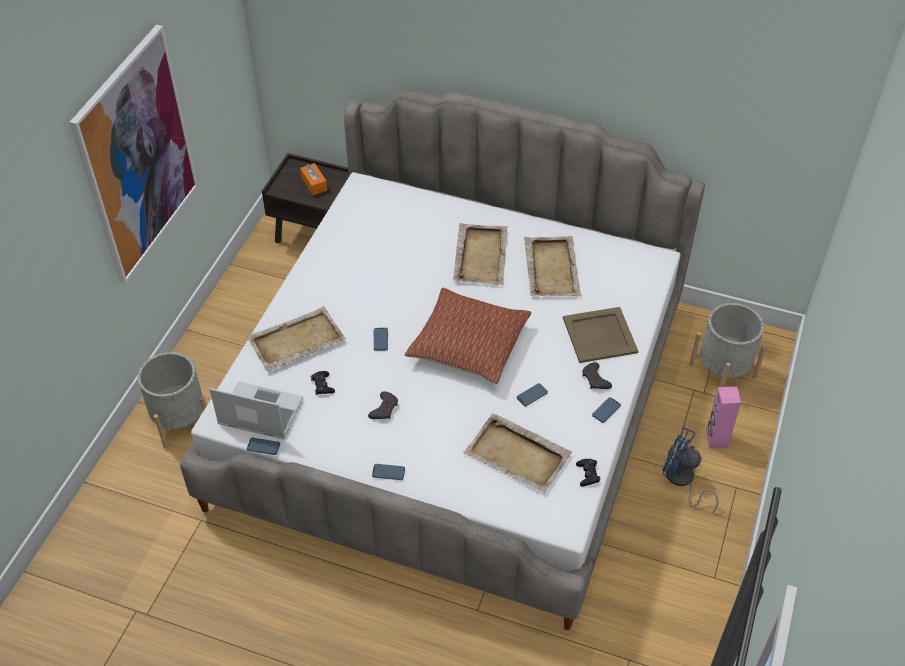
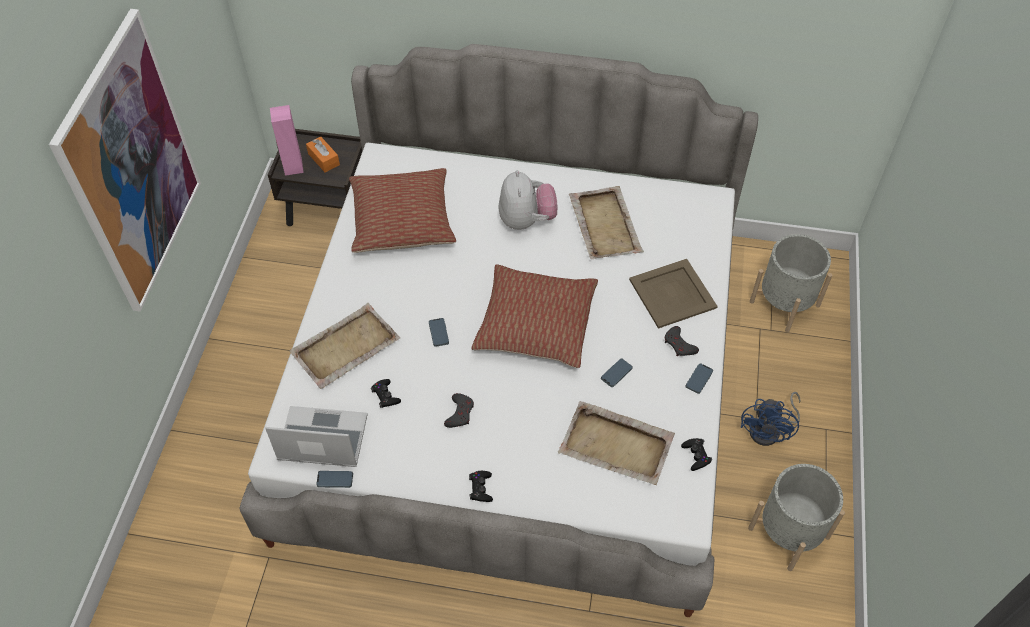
camera: 10 degrees left, 5 degrees up
grey planter [138,352,206,448] -> grey planter moved to [748,464,845,571]
phone [372,464,405,480] -> black game controller [469,471,493,502]
beige tray [453,223,508,285] -> plush toy [499,170,558,230]
blue fan [663,427,718,513] -> blue fan turned 90 degrees counterclockwise [741,392,801,446]
pink speaker [706,387,741,448] -> pink speaker moved to [270,105,304,176]
none -> pillow [349,168,456,253]

